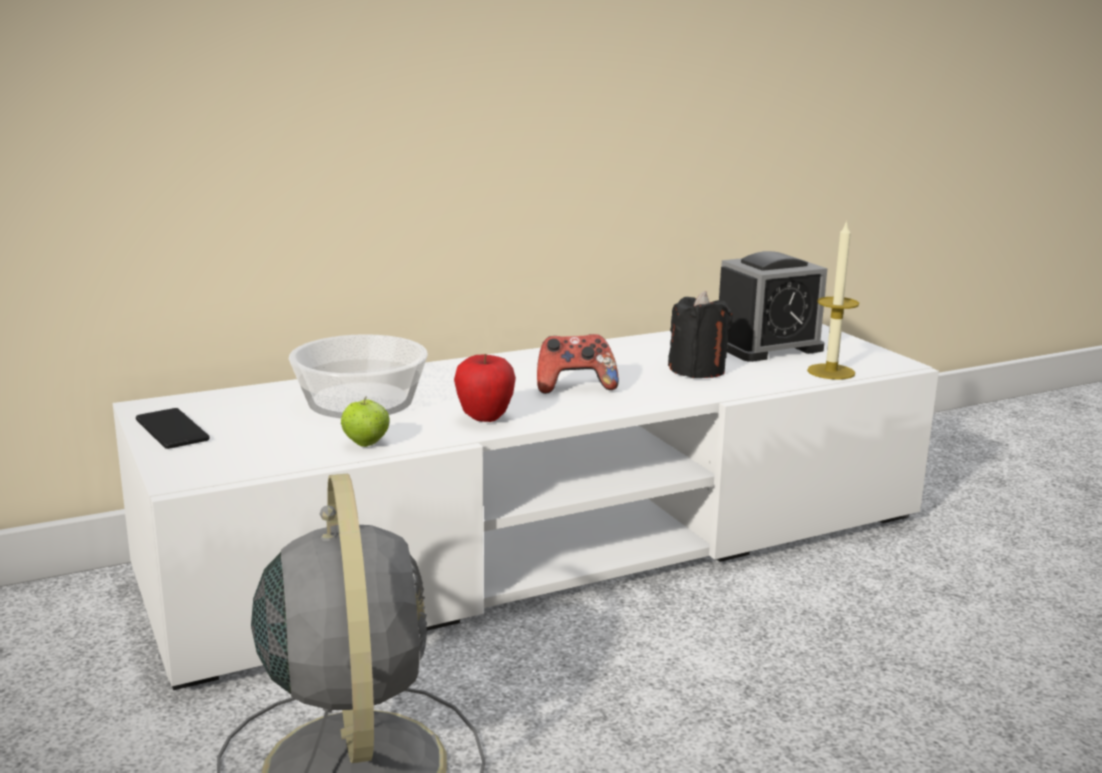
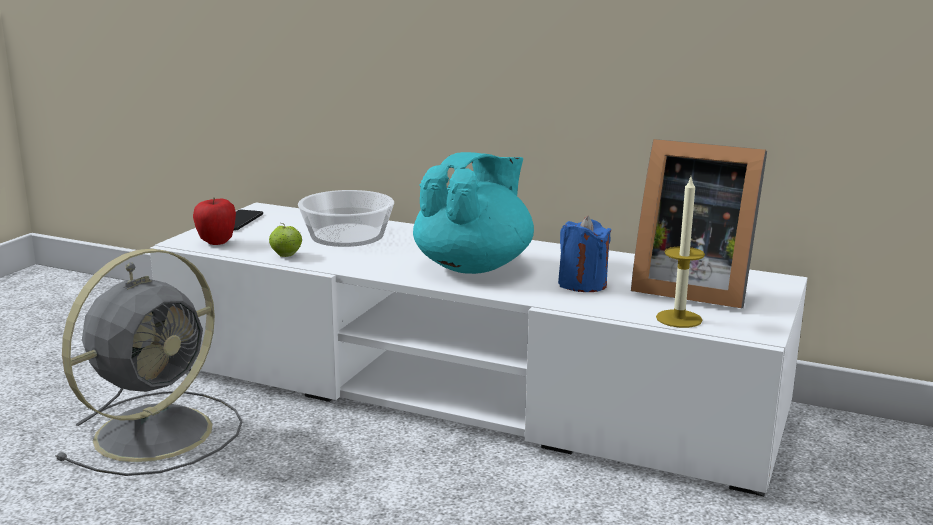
camera: 50 degrees right, 0 degrees up
apple [454,354,516,422] -> apple moved to [193,198,236,245]
game controller [537,334,619,394] -> turquoise teapot [413,152,534,274]
black candle [668,291,732,378] -> blue candle [558,216,611,292]
alarm clock [719,251,828,362] -> picture frame [631,139,767,308]

